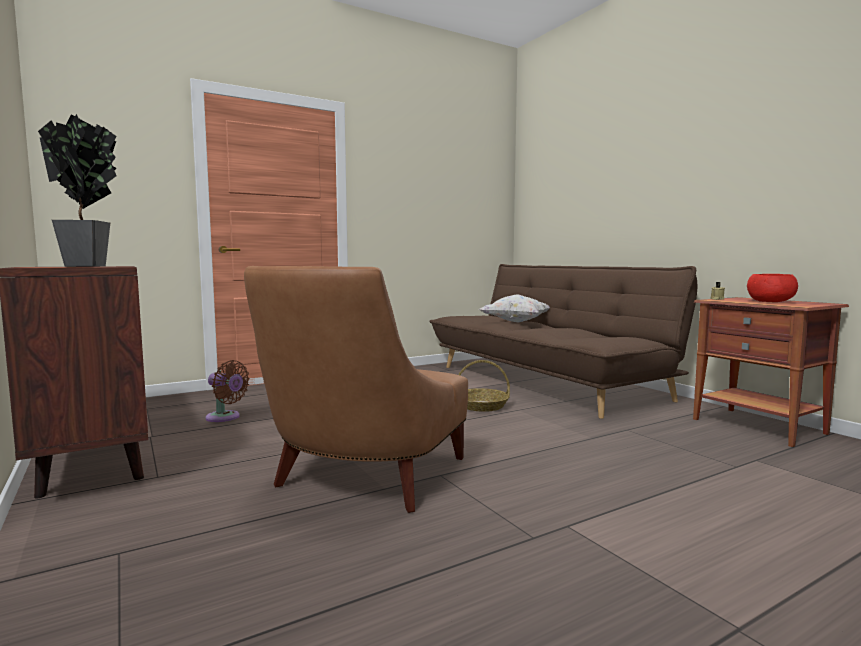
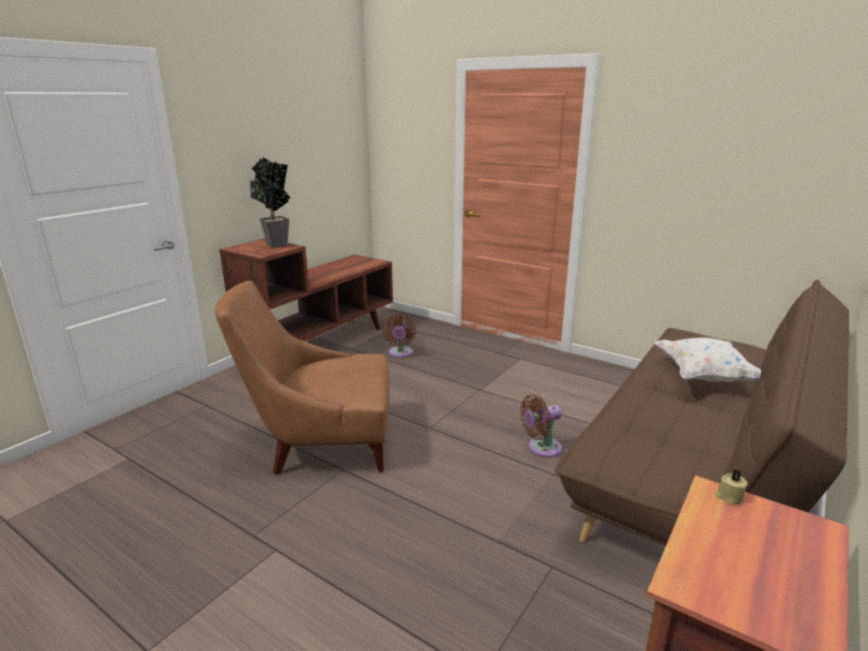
camera: 65 degrees right, 15 degrees up
basket [458,360,510,412] -> brown fan [520,394,562,458]
red bowl [747,274,798,302] -> none

